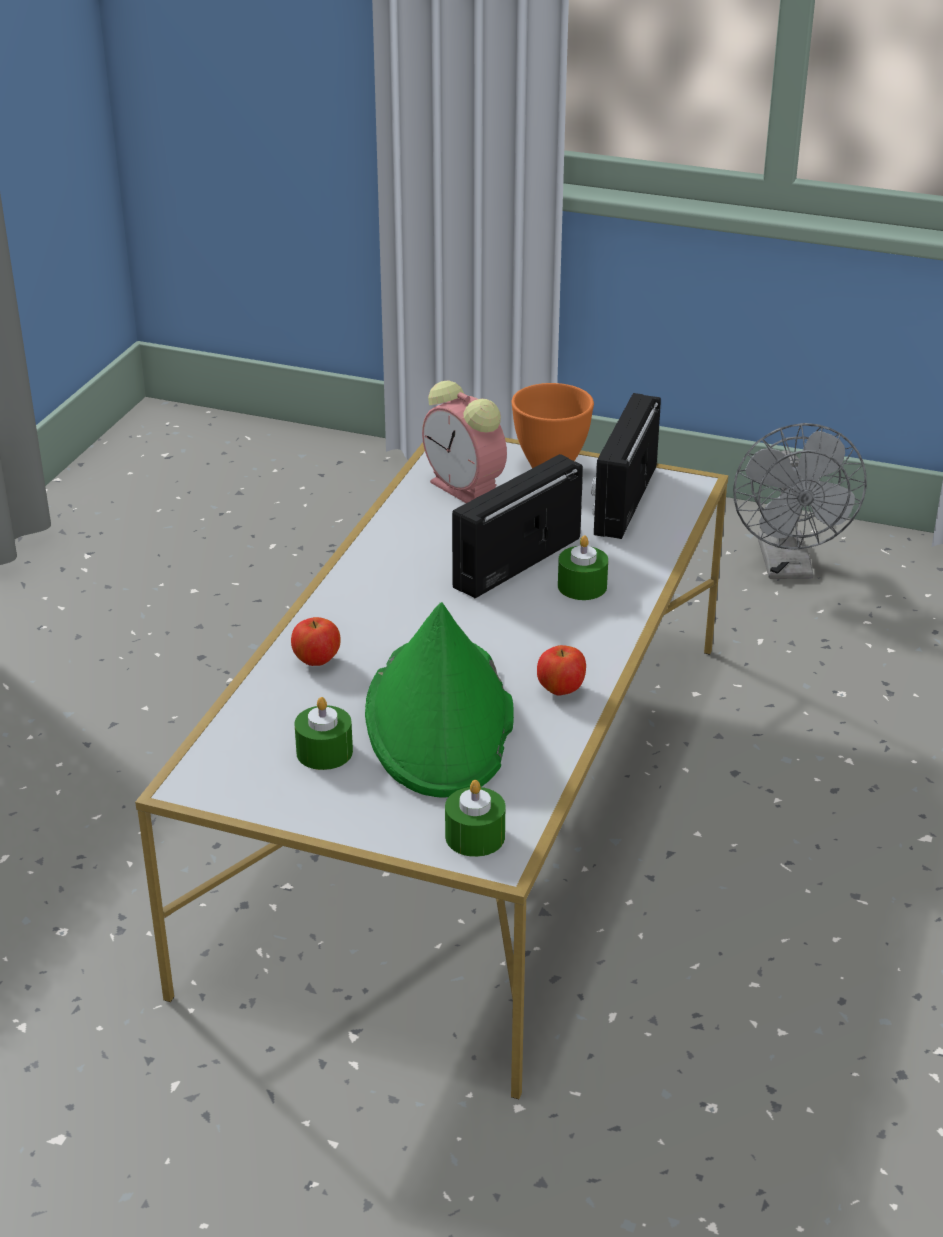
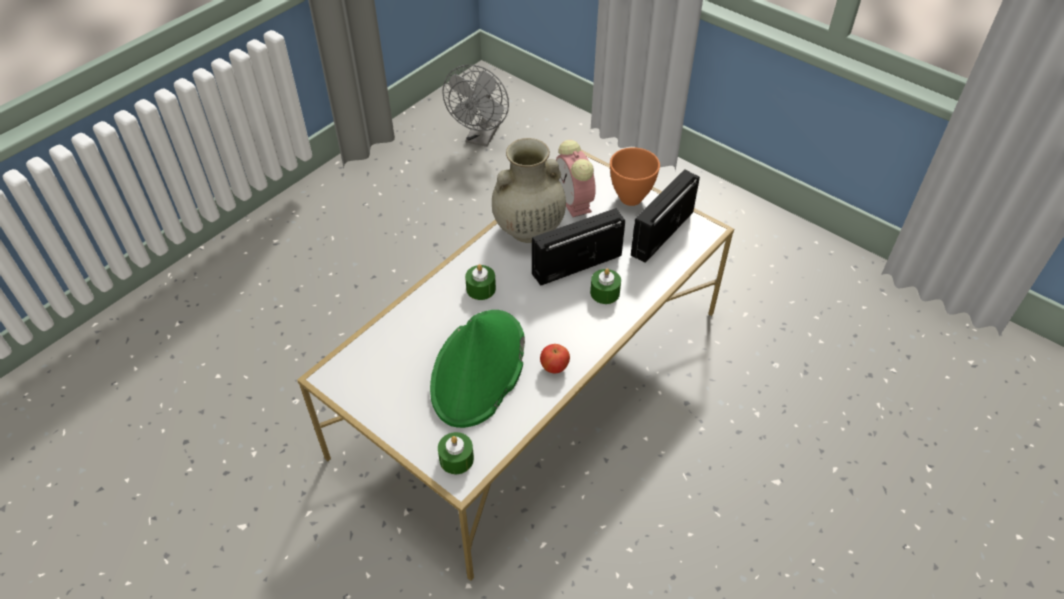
camera: 20 degrees right, 15 degrees up
apple [291,617,341,666] -> none
green candle [294,697,353,770] -> green candle moved to [465,264,496,300]
grey fan [733,423,867,579] -> grey fan moved to [442,65,509,147]
none -> beige vase [492,138,566,243]

